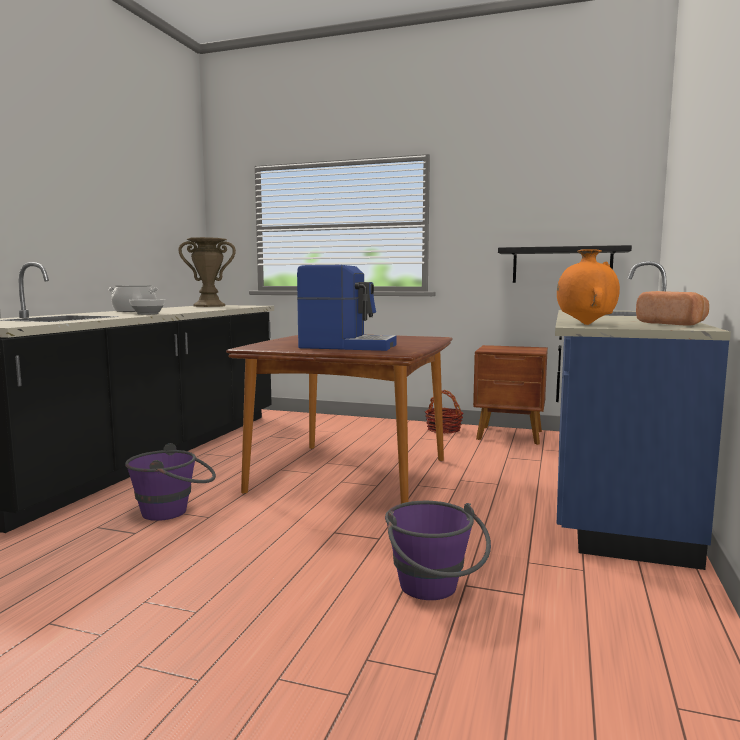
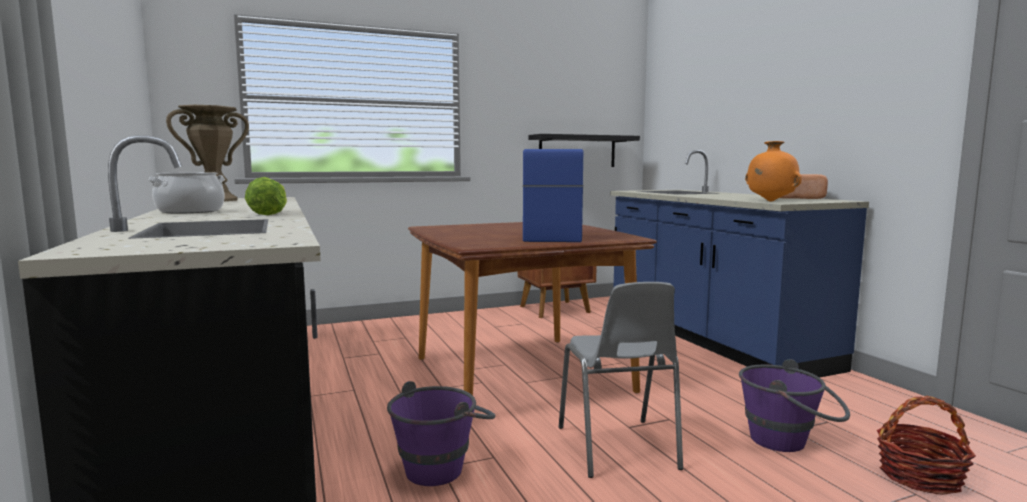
camera: 40 degrees left, 0 degrees up
bowl [129,299,165,315] -> lettuce [245,177,287,215]
coffee machine [297,265,397,351] -> coffee machine turned 60 degrees counterclockwise [522,149,584,242]
basket [425,390,464,433] -> basket moved to [877,396,976,495]
none -> grey chair [559,282,683,478]

